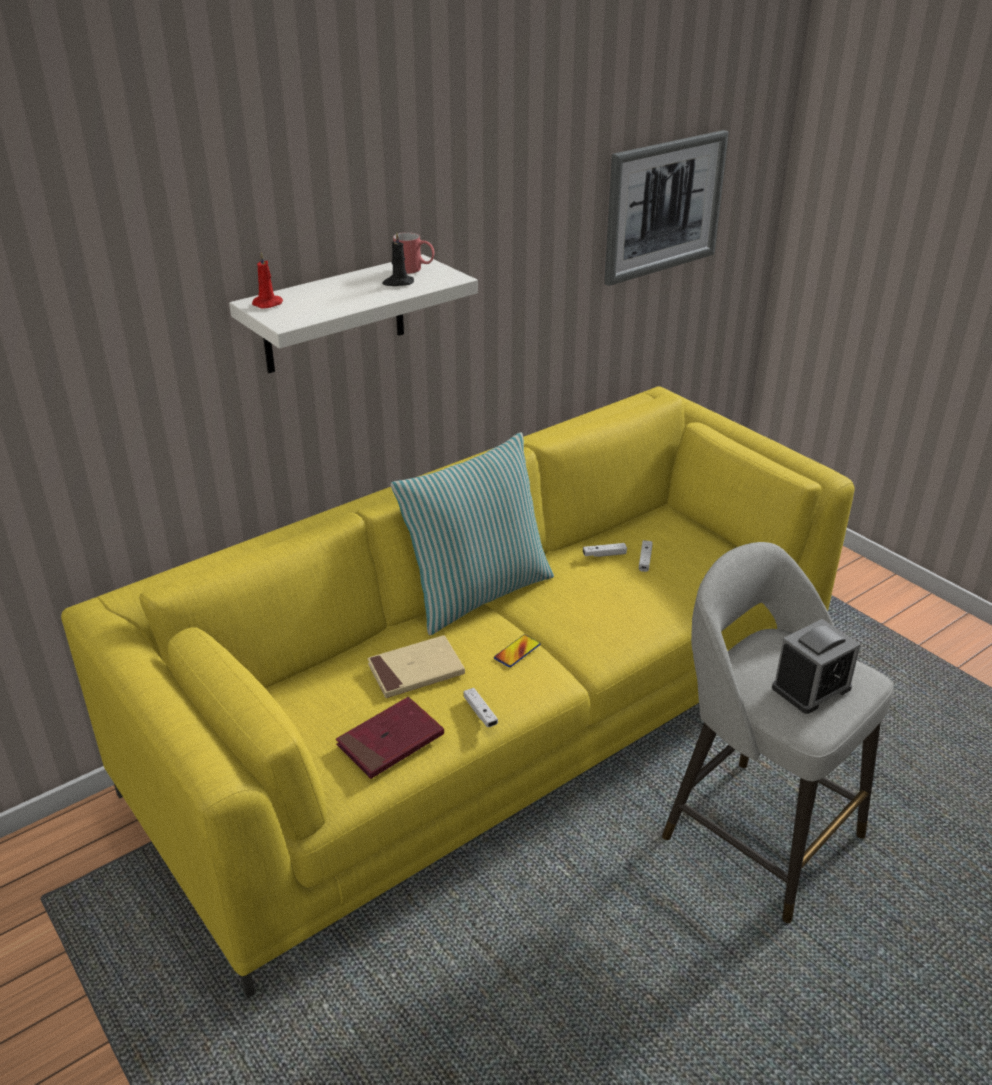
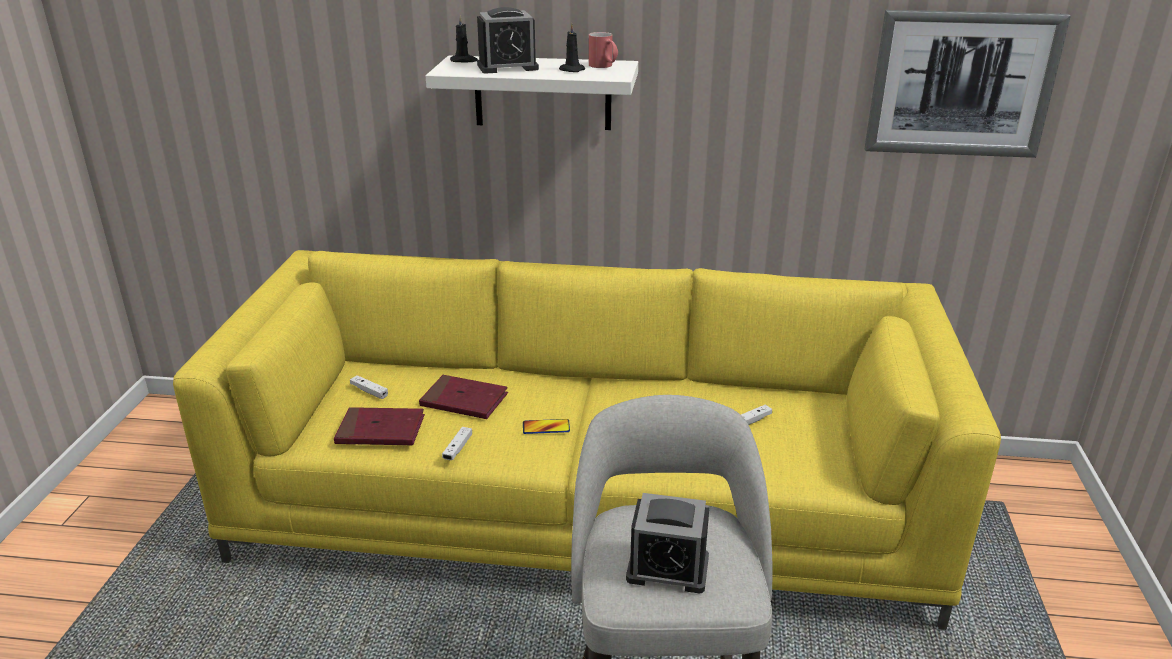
camera: 45 degrees right, 5 degrees down
red candle [252,252,283,309] -> black candle [450,15,478,62]
beige book [368,635,465,698] -> red book [419,375,508,419]
pillow [390,432,554,635] -> none
white game controller [583,543,627,557] -> white game controller moved to [350,375,388,399]
none -> alarm clock [477,7,539,74]

